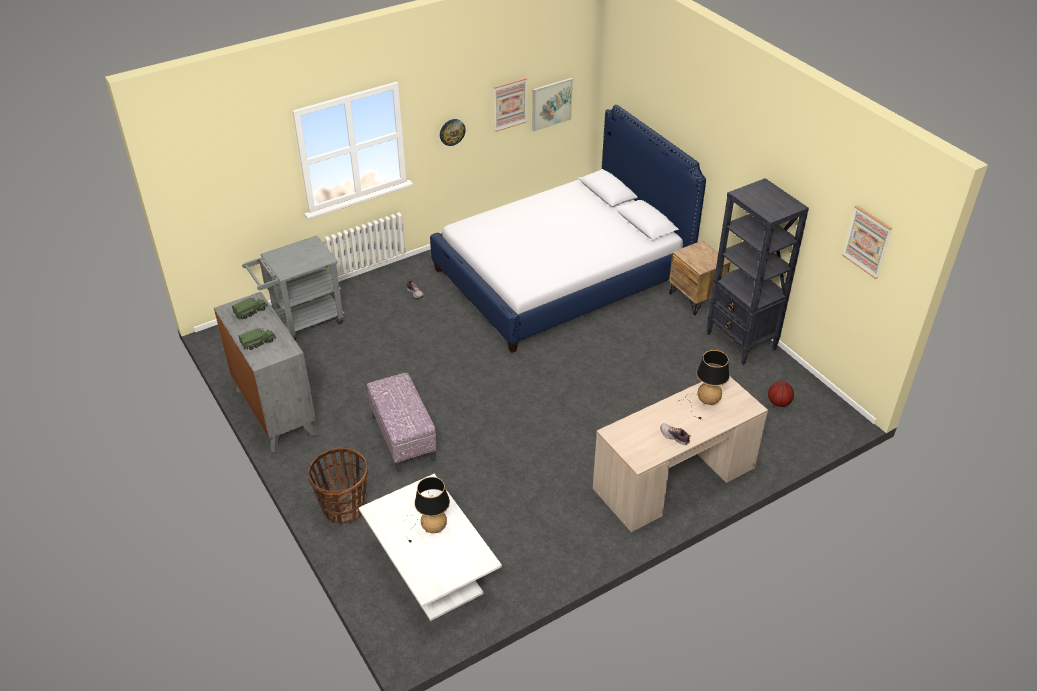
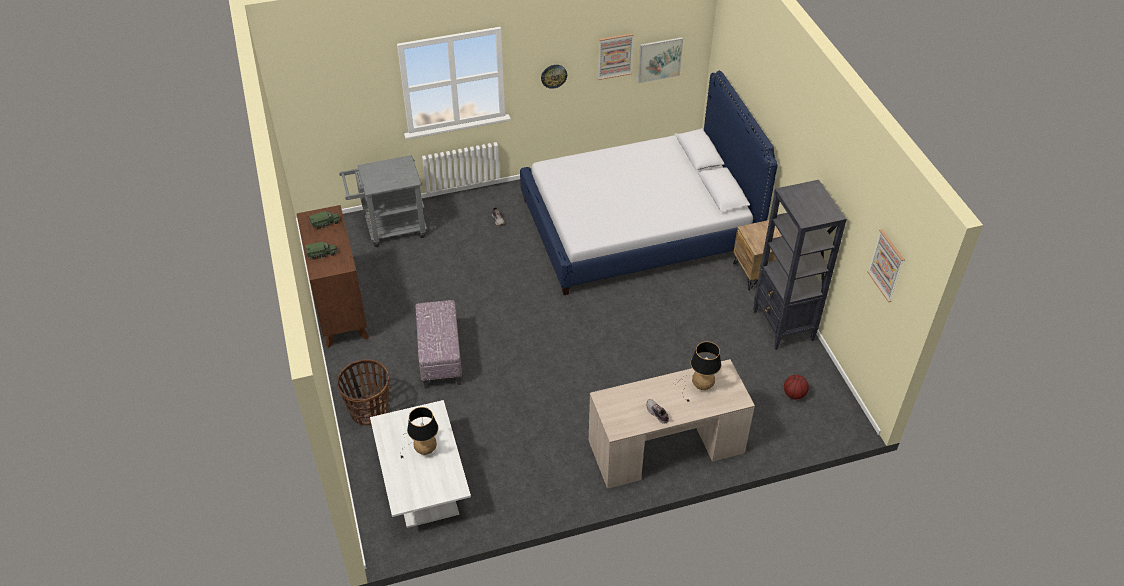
camera: 15 degrees right, 5 degrees up
grey dresser [214,292,317,452] -> brown dresser [296,205,369,348]

